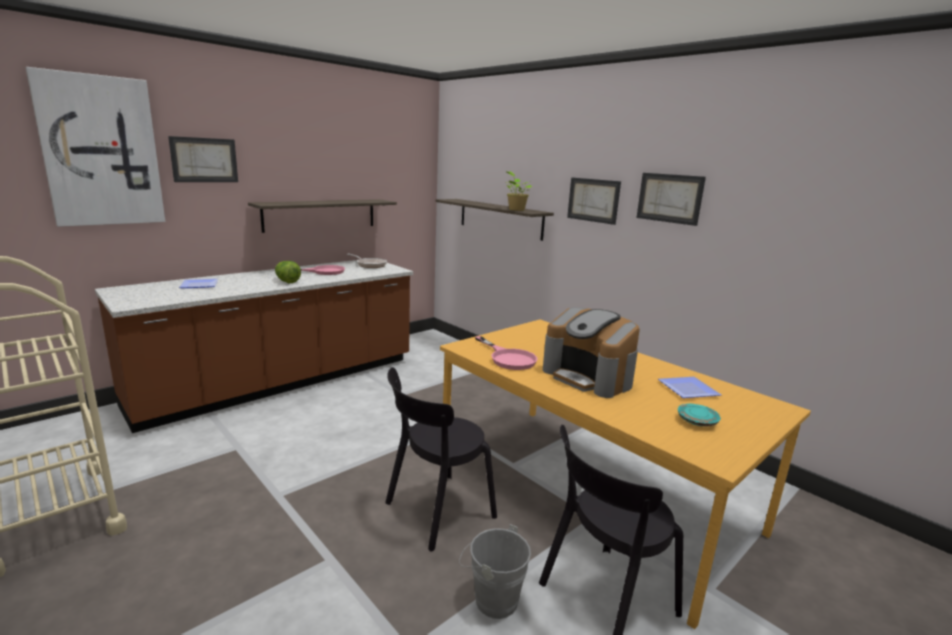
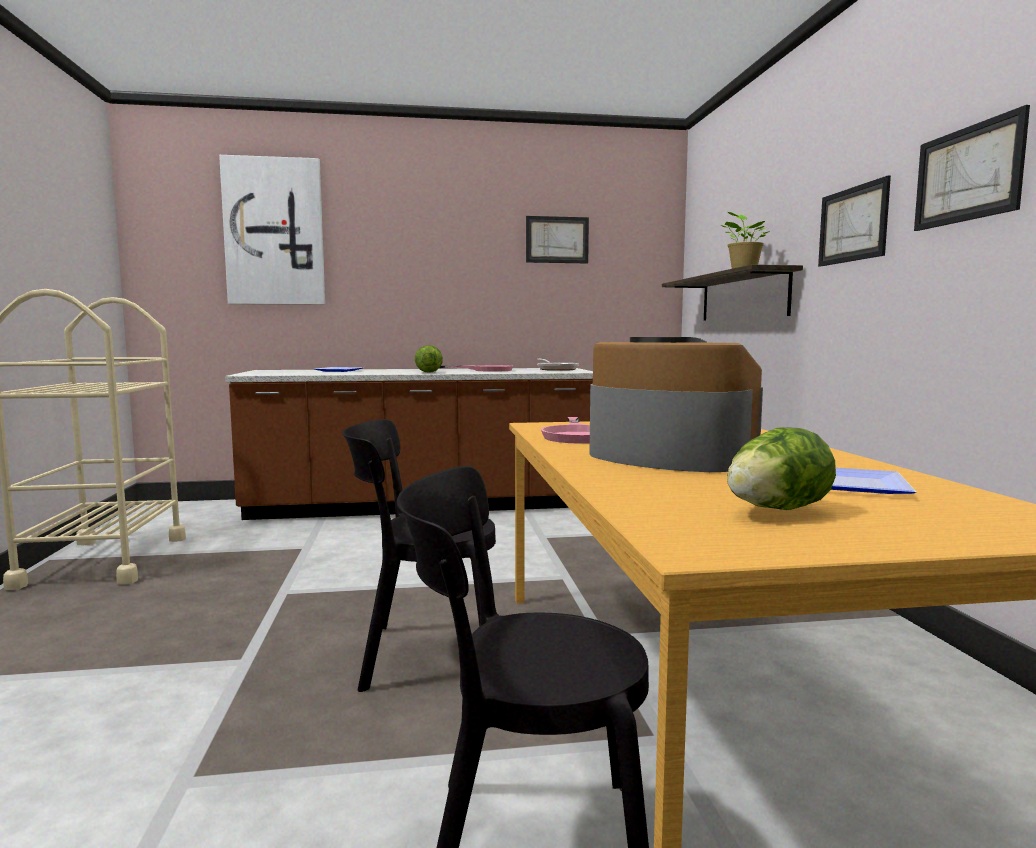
camera: 35 degrees right, 10 degrees down
picture [168,136,238,182] -> picture moved to [526,216,589,263]
shelf [248,199,397,233] -> none
grey bucket [459,524,531,619] -> none
coffee machine [543,307,640,398] -> coffee machine turned 135 degrees clockwise [589,337,763,472]
turquoise plate [678,404,721,426] -> lettuce [727,427,836,510]

